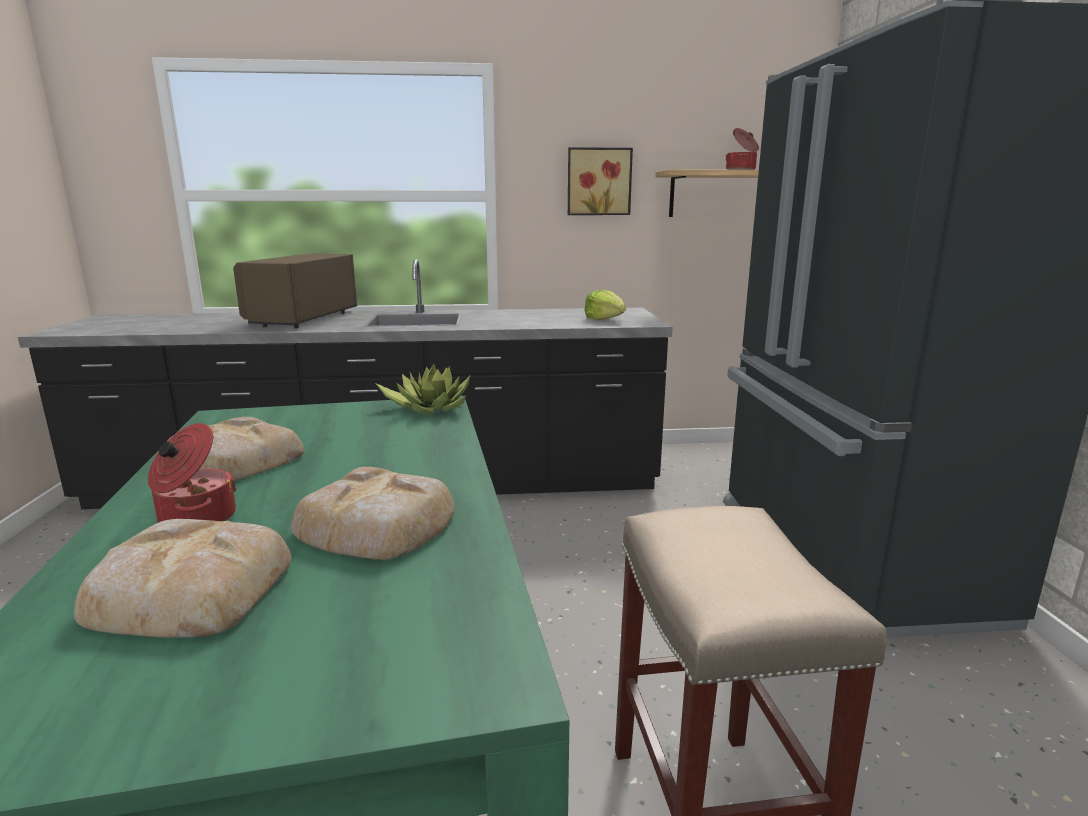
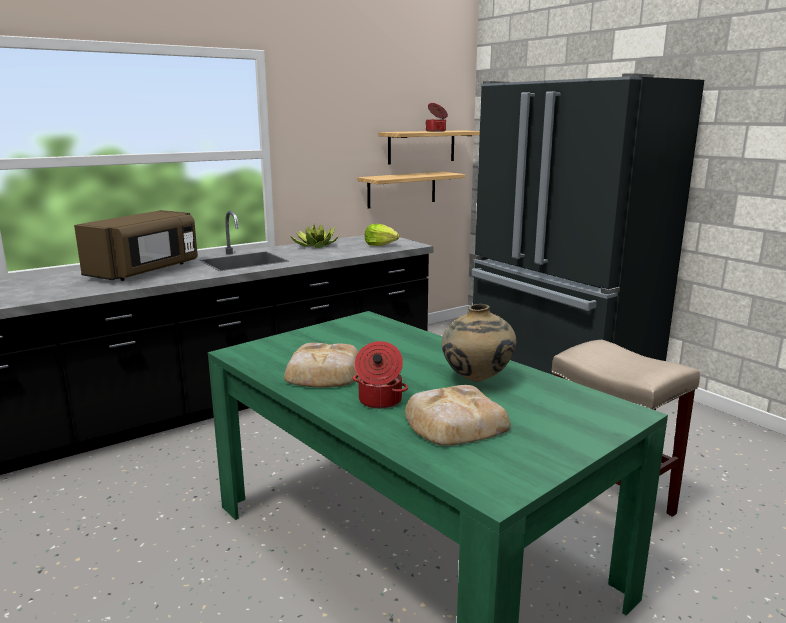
camera: 30 degrees left, 0 degrees up
brown microwave [233,254,357,328] -> brown microwave turned 135 degrees counterclockwise [74,210,198,281]
bread [291,467,455,560] -> beige vase [442,304,517,382]
potted plant [375,364,471,415] -> potted plant moved to [289,224,339,248]
picture [568,147,633,215] -> none
none -> shelf [357,172,465,208]

